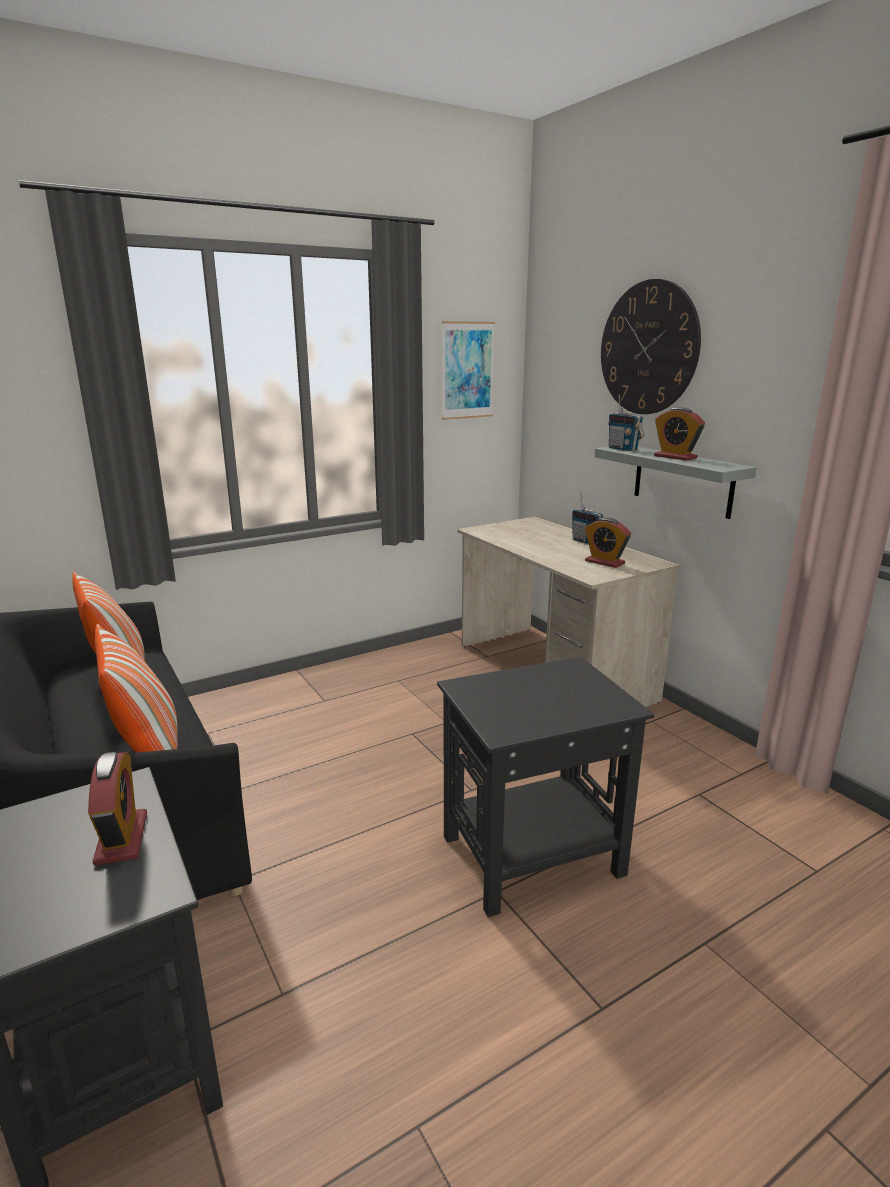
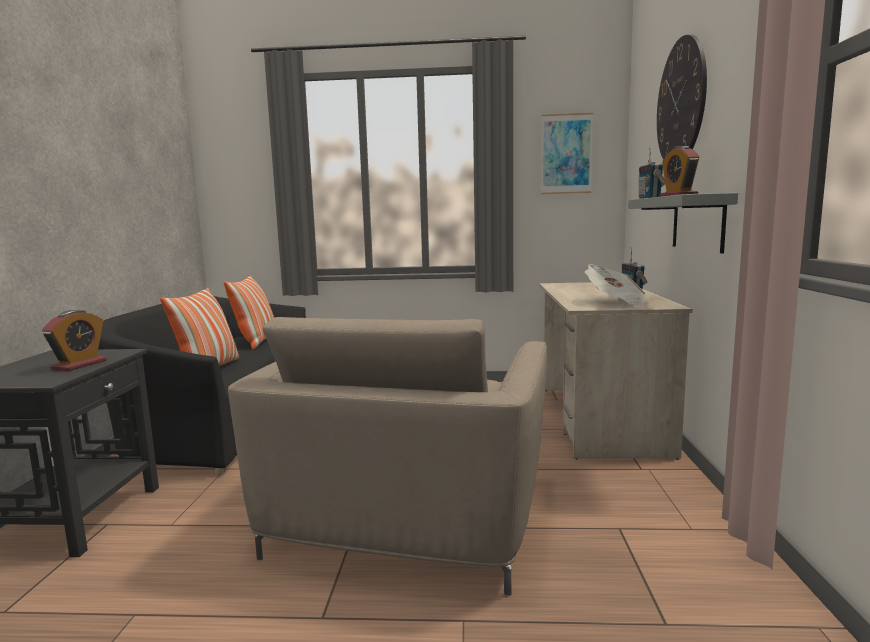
camera: 35 degrees right, 10 degrees down
black side table [437,657,654,917] -> beige armchair [228,317,547,596]
alarm clock [585,518,631,568] -> newspaper [585,264,650,307]

